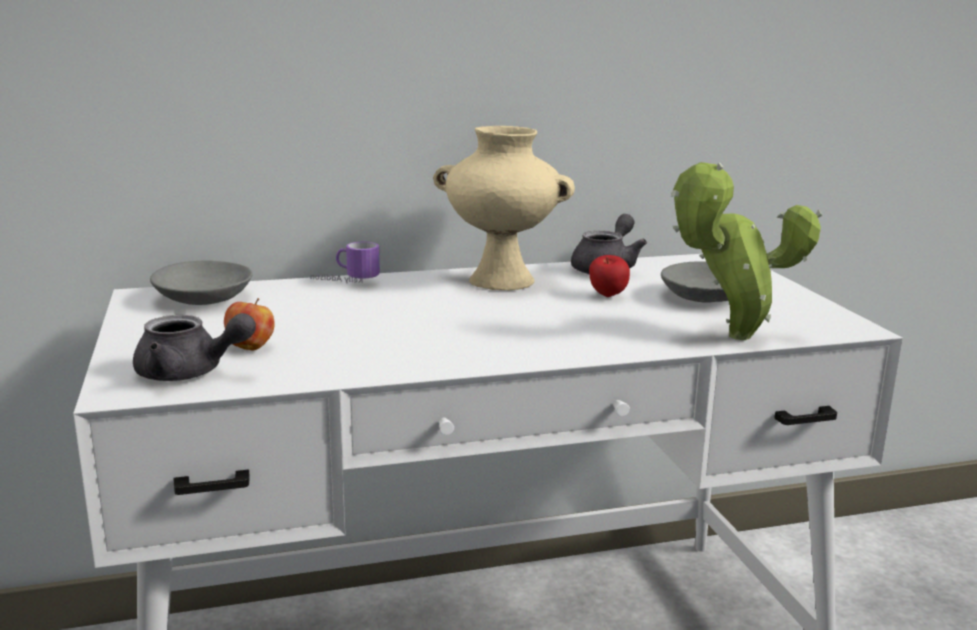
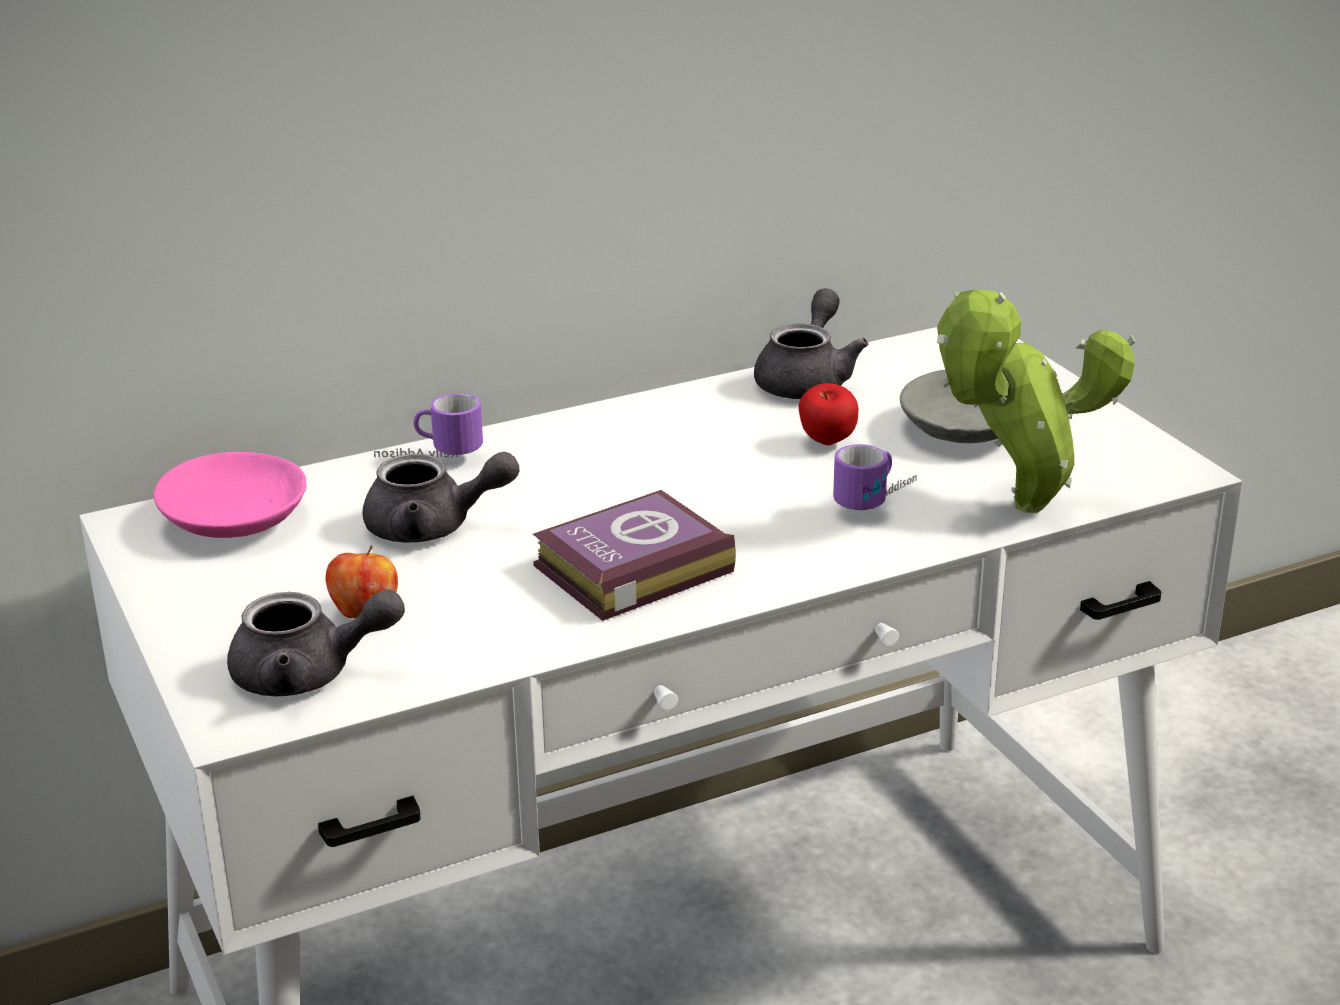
camera: 10 degrees left, 10 degrees up
grey bowl [150,261,253,305] -> pink bowl [154,452,307,538]
beige vase [433,126,575,290] -> none
none -> grey teapot [362,452,520,543]
none -> book [533,490,736,621]
none -> mug [833,444,917,510]

